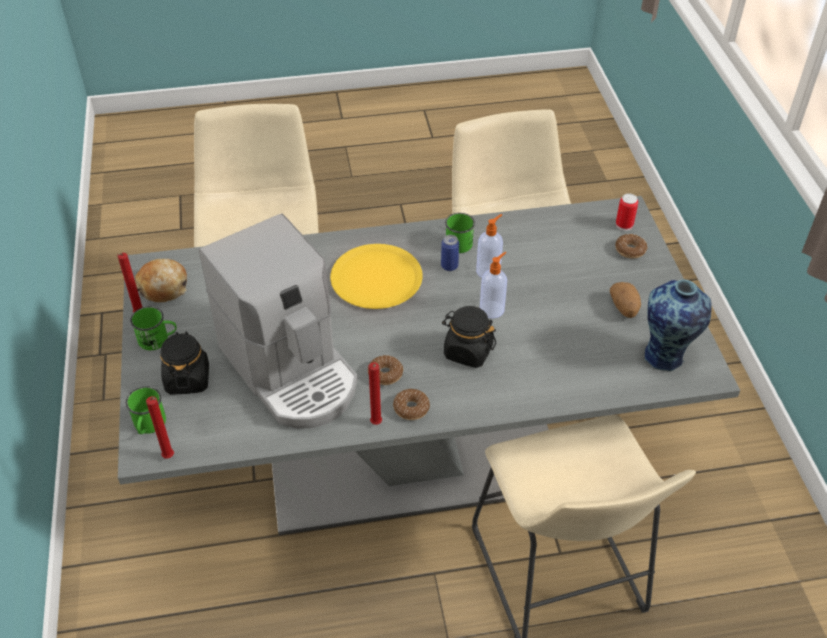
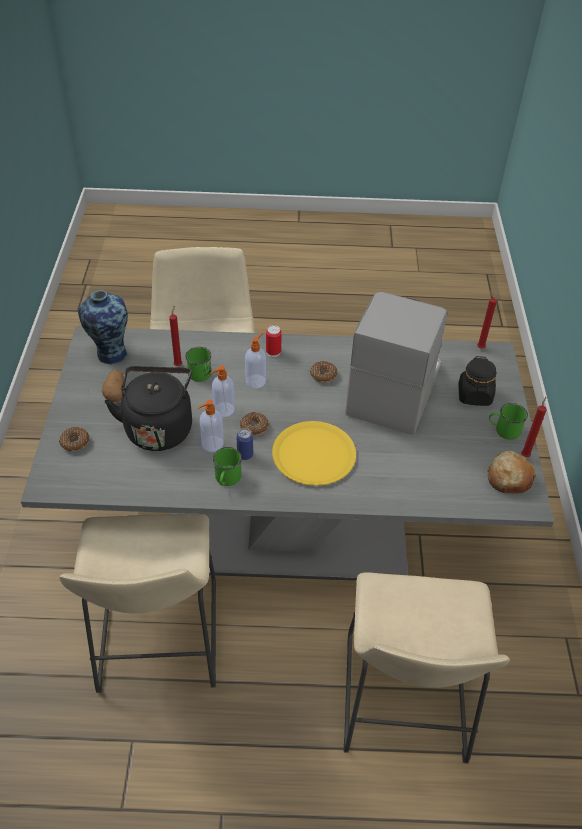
camera: 170 degrees left, 0 degrees up
green mug [126,386,166,434] -> green mug moved to [185,347,211,382]
coffee machine [199,213,357,428] -> coffee machine turned 45 degrees clockwise [345,292,447,435]
red candle [368,362,382,425] -> red candle moved to [169,306,182,366]
donut [393,389,430,420] -> donut moved to [240,412,269,436]
black jar [442,306,496,368] -> soap dispenser [245,333,266,388]
can [616,194,638,231] -> can moved to [266,325,282,357]
none -> black kettle [105,366,192,451]

